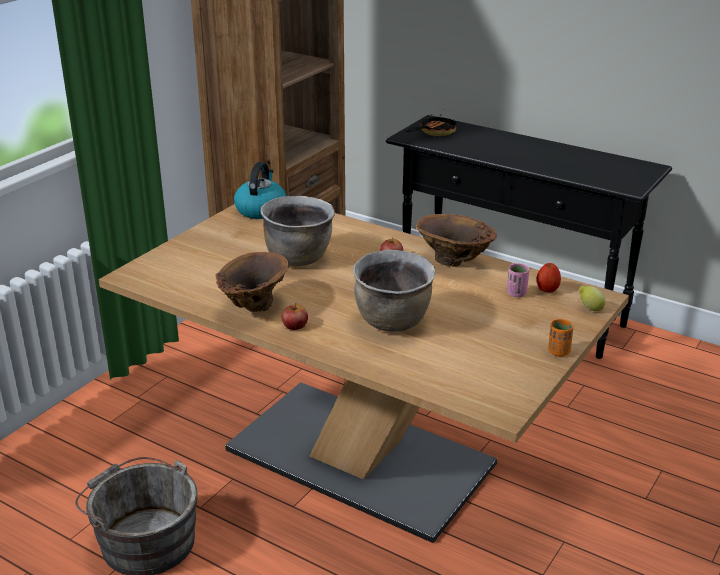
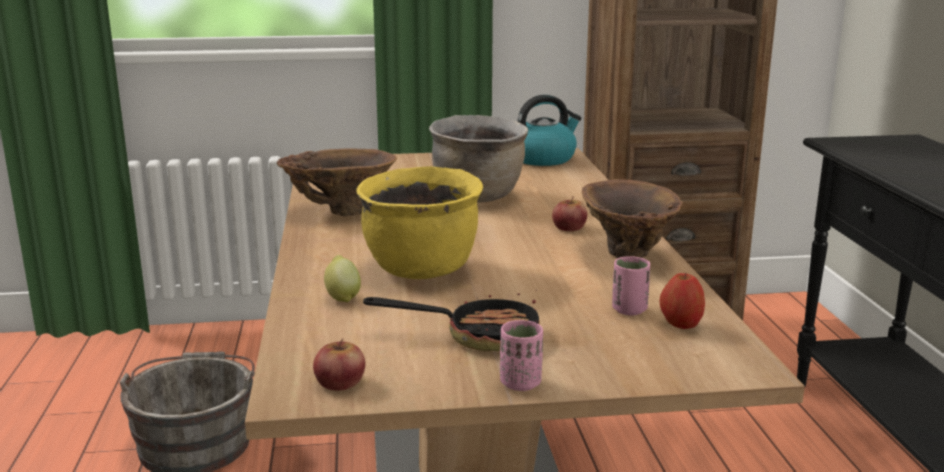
camera: 50 degrees right, 10 degrees down
apple [282,304,308,330] -> apple moved to [313,339,365,391]
brown cooking pot [353,249,436,332] -> yellow cooking pot [356,166,483,279]
frying pan [405,114,456,136] -> frying pan moved to [363,290,540,351]
orange cup [548,319,574,357] -> pink cup [500,320,543,391]
lemon [579,286,606,311] -> lemon moved to [324,255,361,302]

